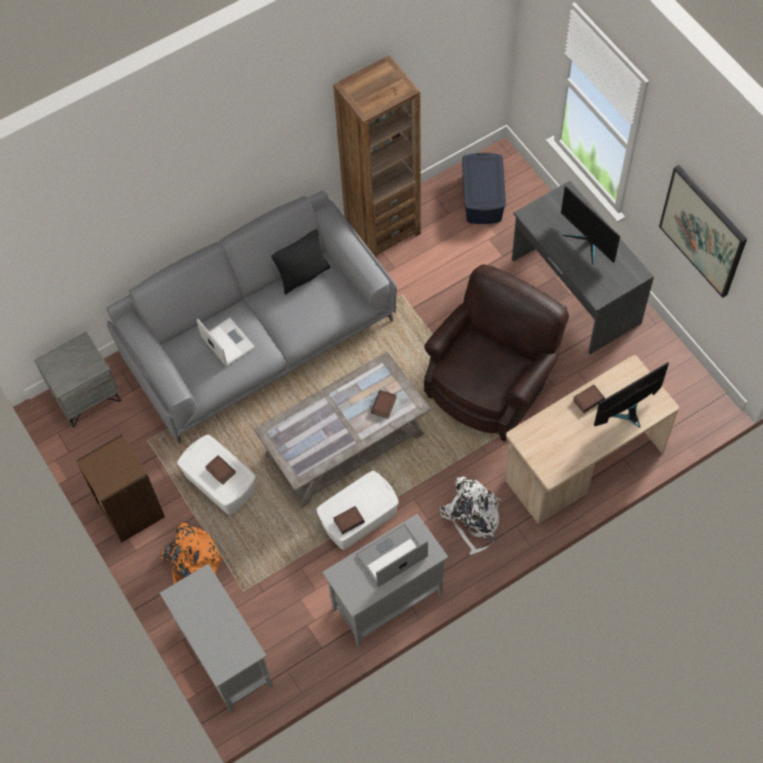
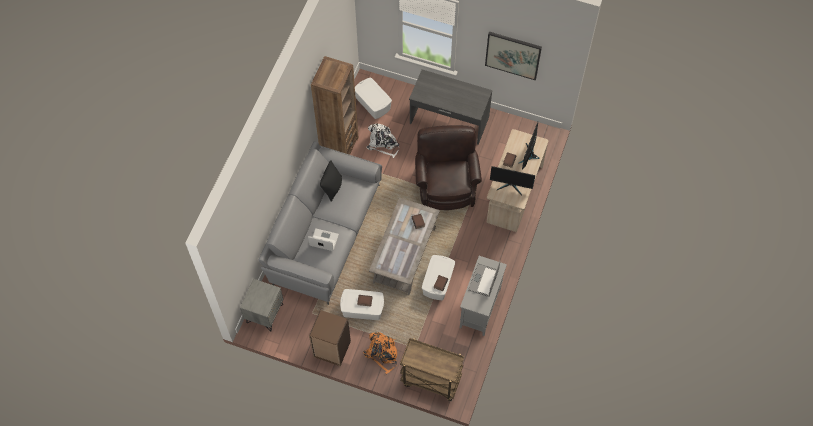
camera: 40 degrees left, 0 degrees up
grey cabinet [160,564,273,713] -> brown cart [400,338,464,401]
white backpack [440,477,501,555] -> white backpack moved to [366,124,399,158]
blue storage box [462,153,506,224] -> white storage box [355,78,392,119]
monitor [561,186,620,265] -> monitor moved to [490,166,535,196]

